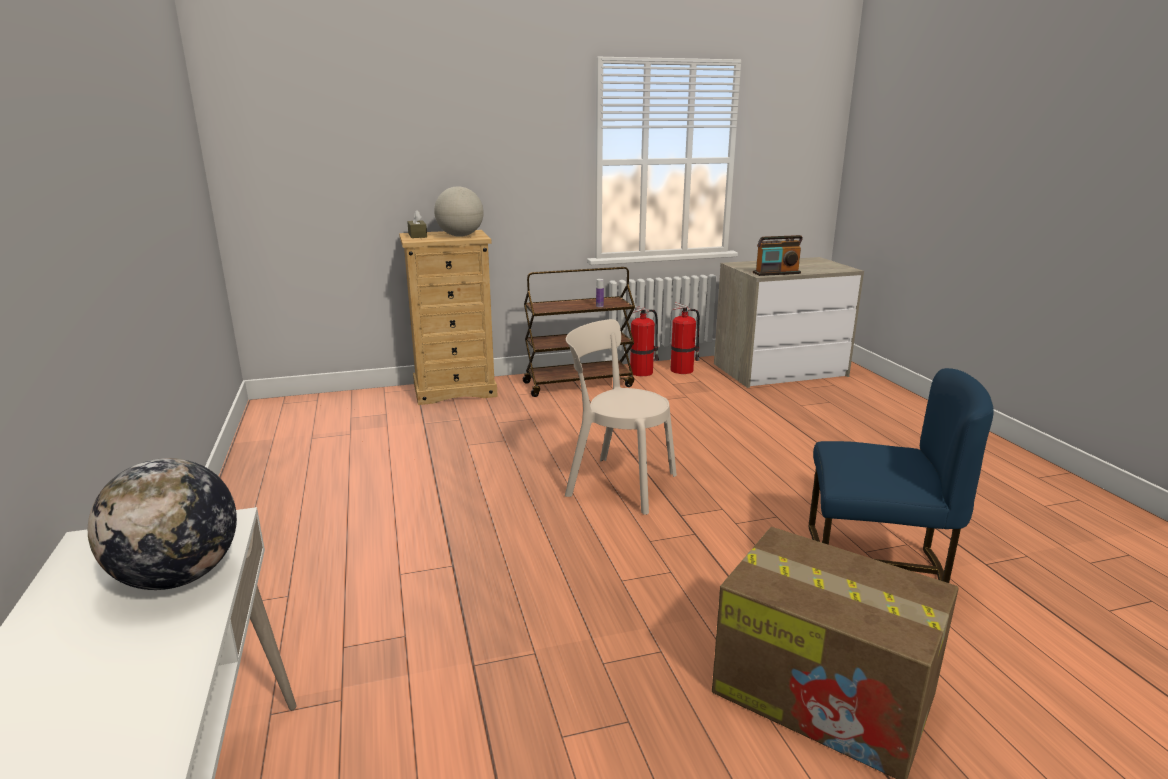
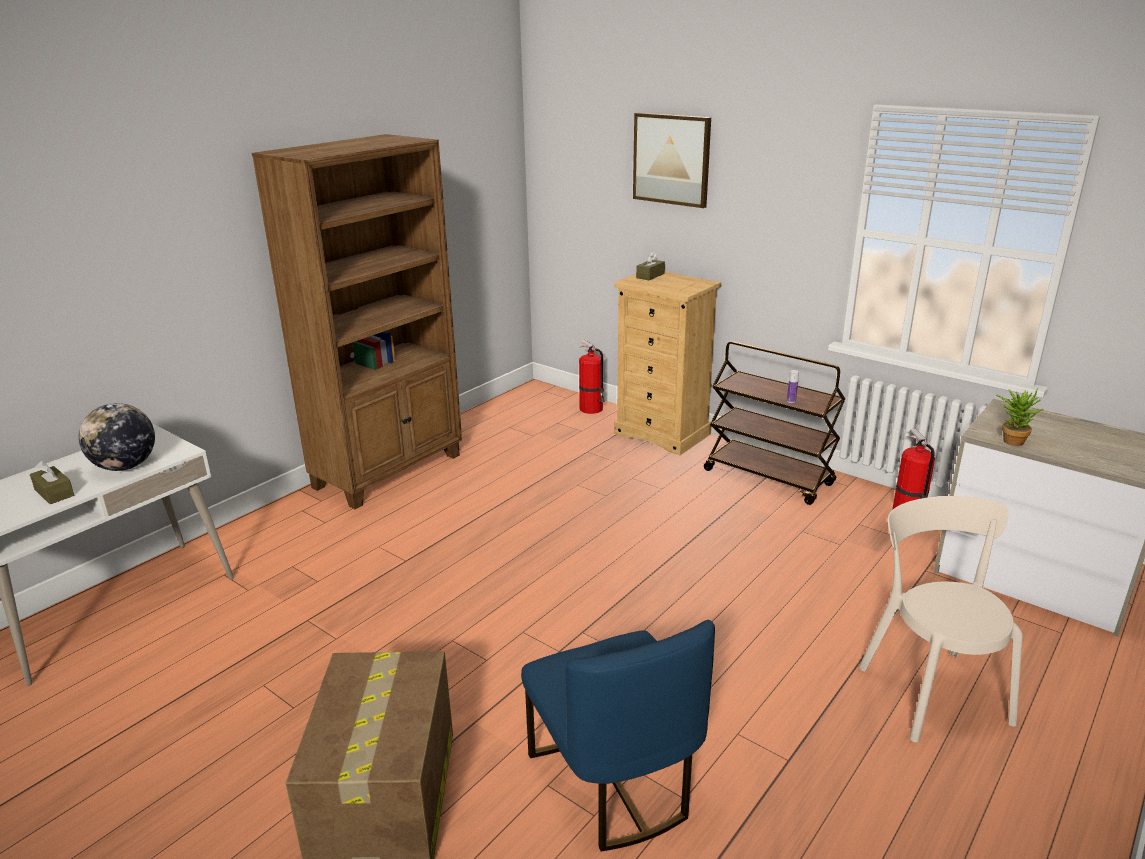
camera: 55 degrees right, 5 degrees up
globe [434,186,484,237] -> none
beige chair [565,319,677,515] -> beige chair moved to [859,496,1023,742]
fire extinguisher [630,306,659,376] -> fire extinguisher moved to [579,340,604,414]
radio [753,235,803,276] -> potted plant [996,388,1044,446]
none -> brown tissue box [30,461,74,504]
none -> brown bookcase [252,134,462,509]
none -> picture [633,113,711,208]

